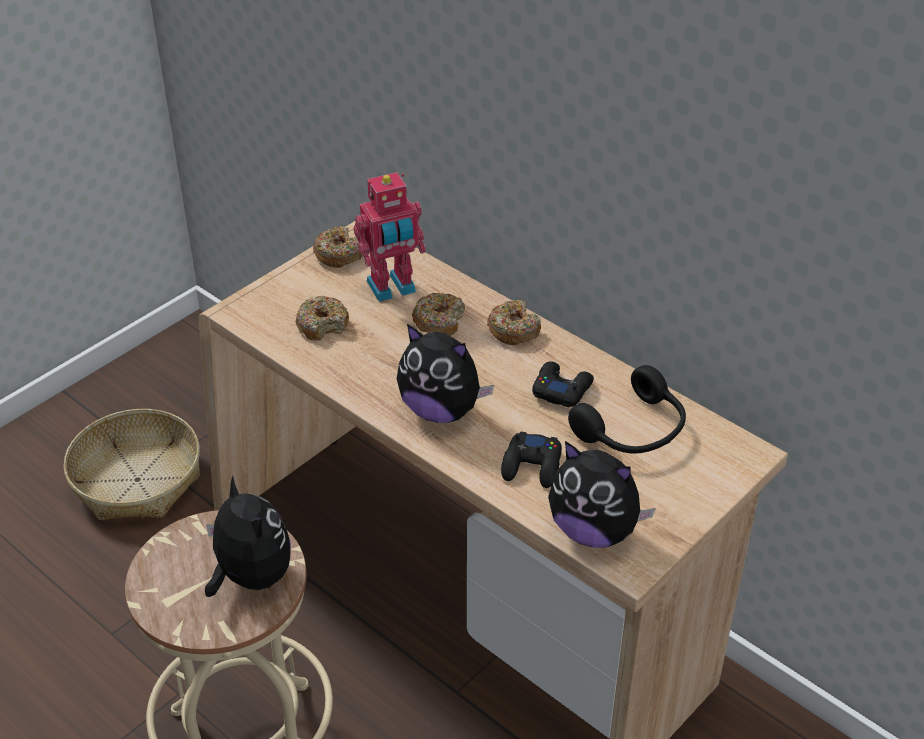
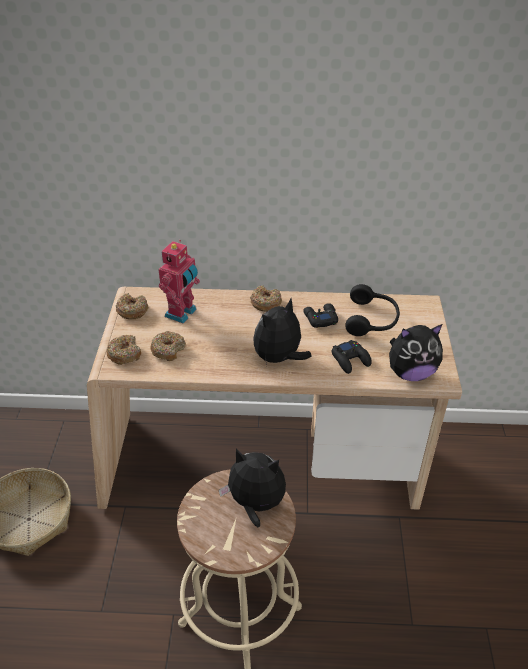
camera: 40 degrees left, 0 degrees up
plush toy [397,324,494,423] -> plush toy turned 150 degrees clockwise [253,298,312,365]
donut [412,293,465,336] -> donut moved to [106,335,141,365]

